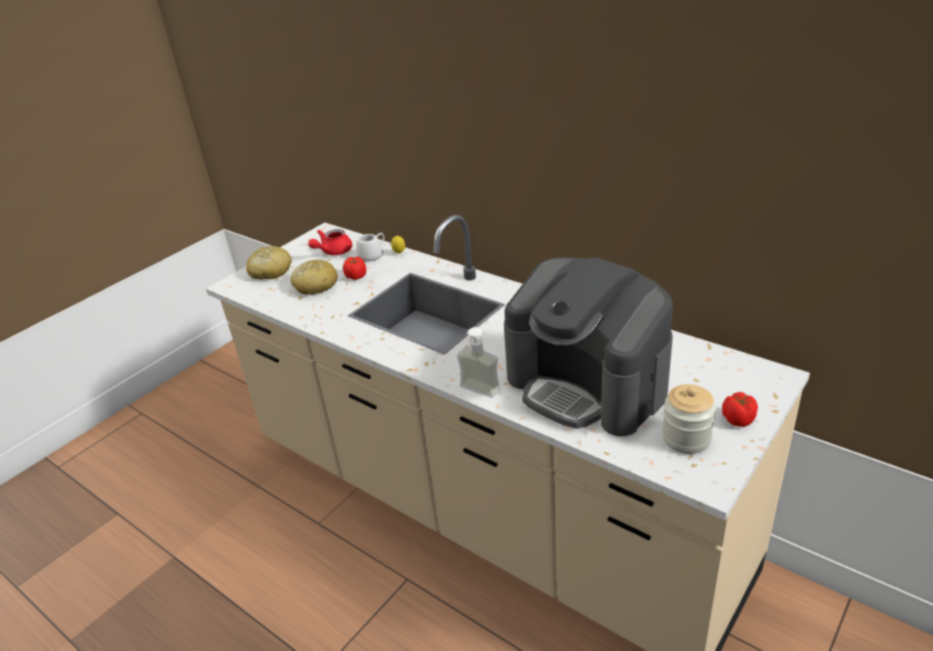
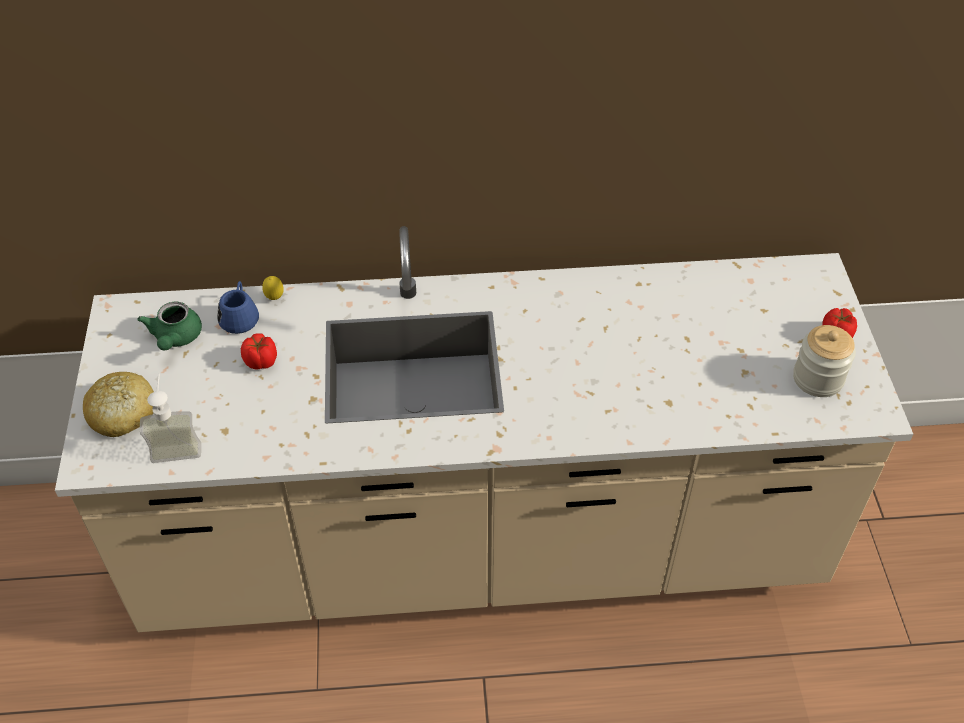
camera: 45 degrees left, 15 degrees up
bread [291,259,338,295] -> none
red teapot [308,229,352,255] -> green teapot [137,302,202,351]
white mug [356,233,384,262] -> blue mug [217,281,259,334]
soap dispenser [457,319,500,398] -> soap dispenser moved to [139,374,201,463]
coffee machine [504,257,673,436] -> none

